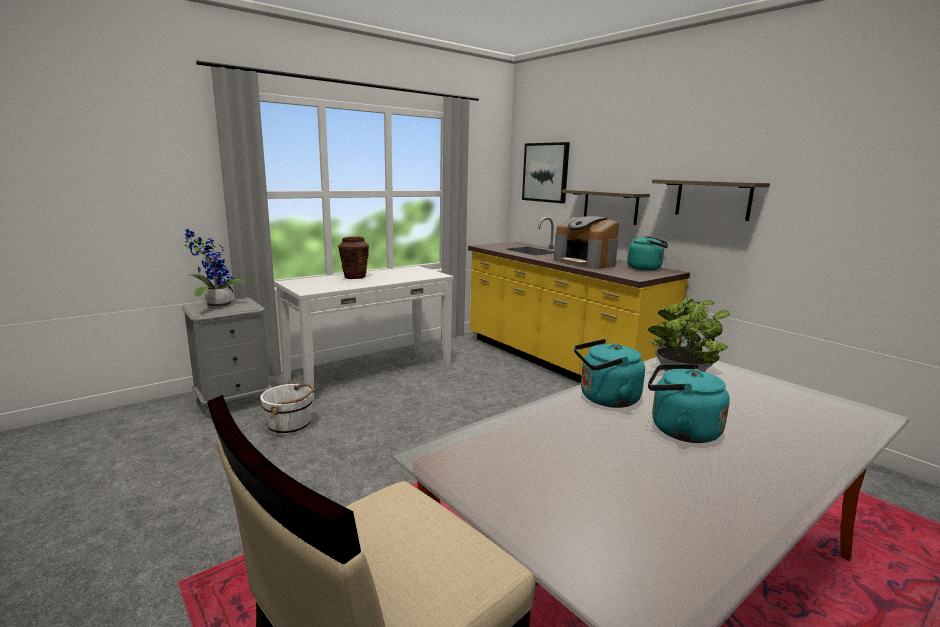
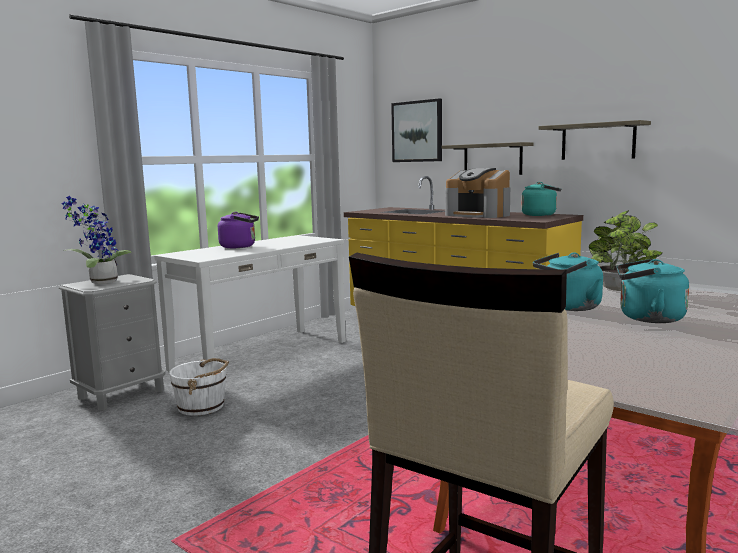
camera: 10 degrees left, 5 degrees down
brown vase [338,237,369,279] -> purple kettle [218,212,259,248]

